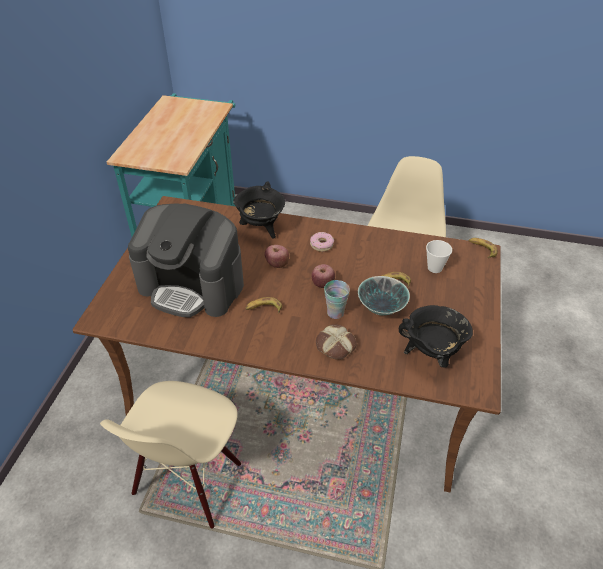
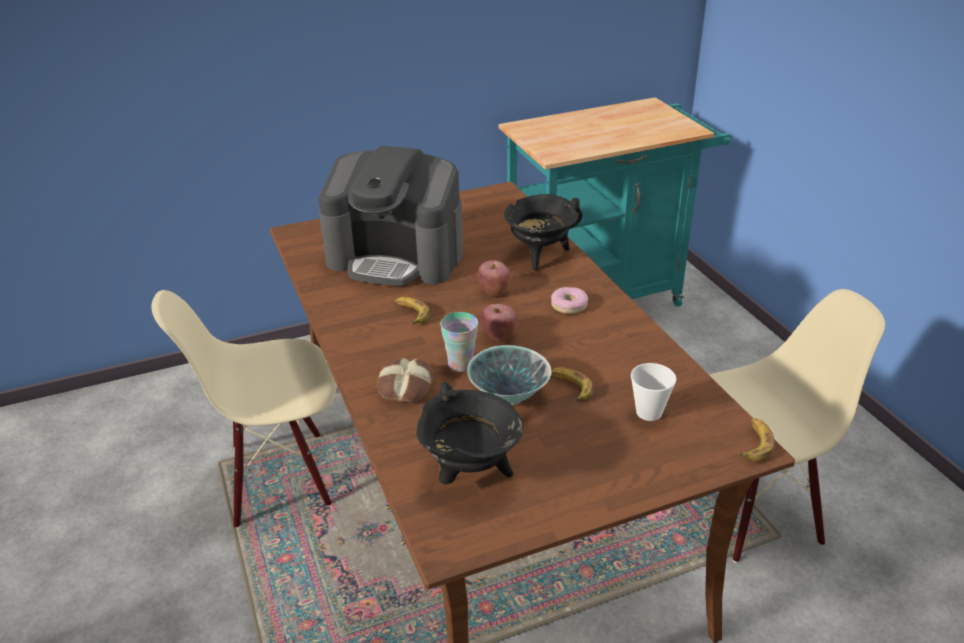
camera: 55 degrees right, 10 degrees down
coffee machine [128,203,244,318] -> coffee machine turned 60 degrees counterclockwise [319,146,463,286]

